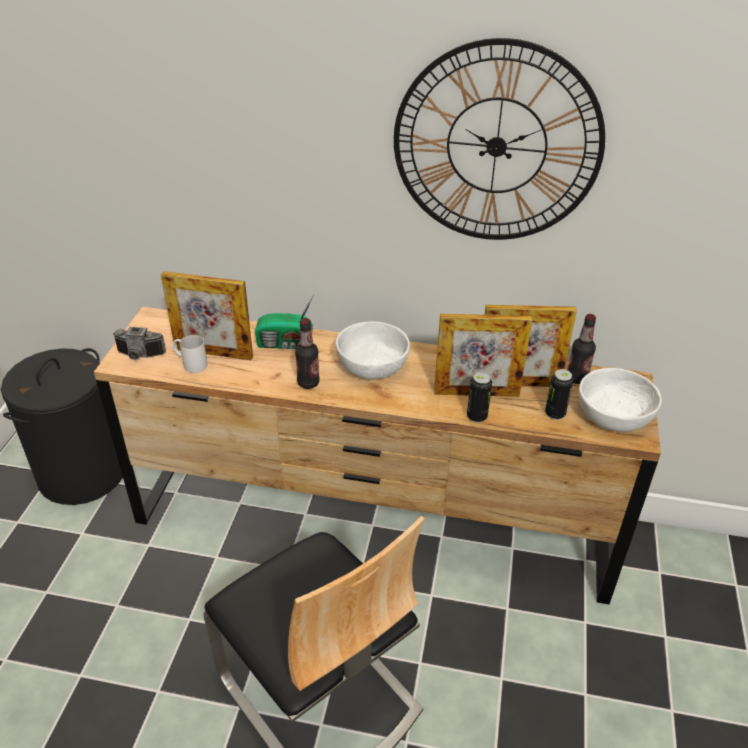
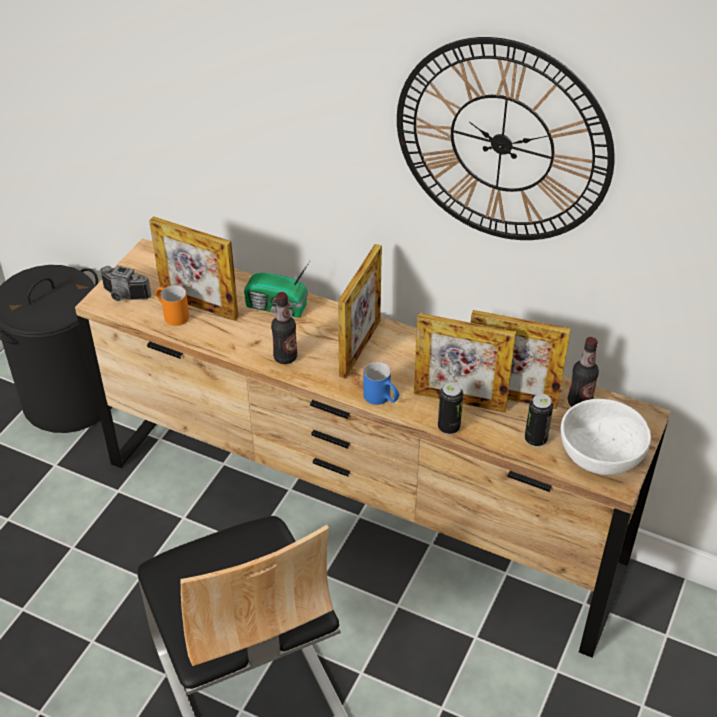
camera: 15 degrees right, 5 degrees up
white mug [172,335,208,373] -> orange mug [155,285,189,326]
white bowl [336,322,410,380] -> picture frame [338,244,382,379]
none -> blue mug [363,362,399,405]

